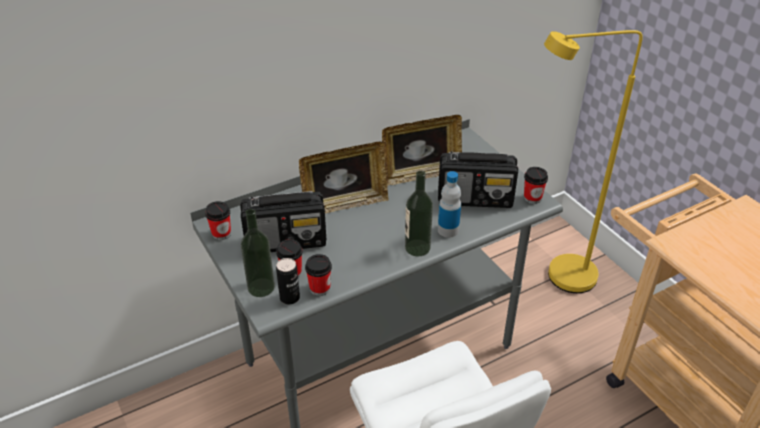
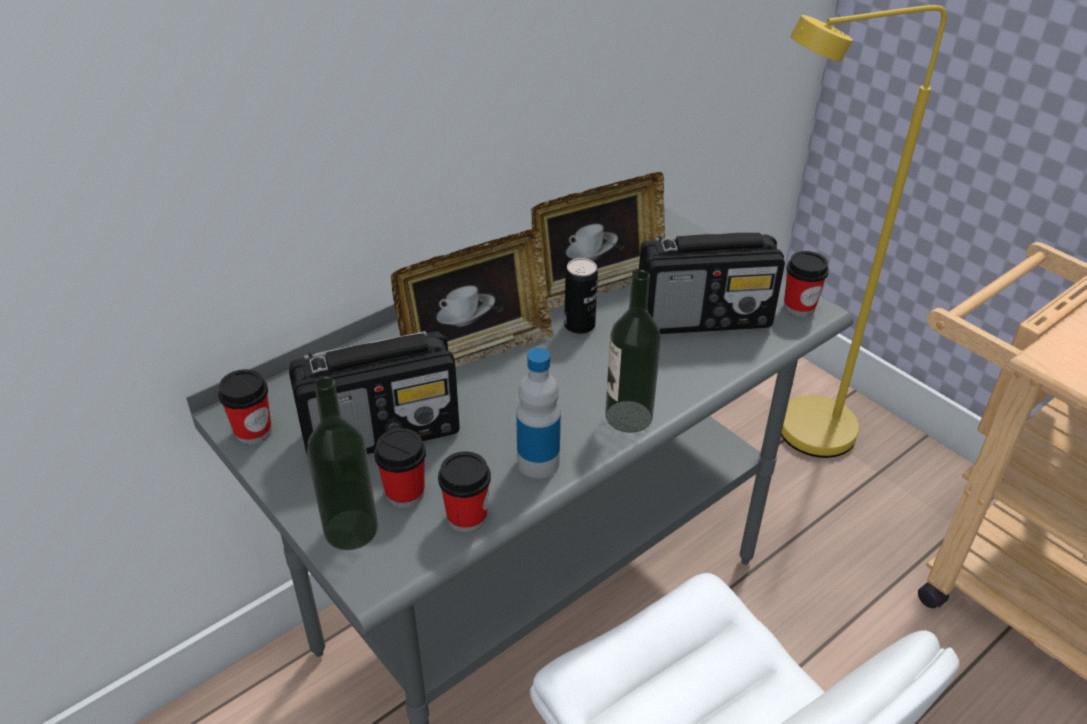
camera: 10 degrees left, 0 degrees up
can [276,258,300,304] -> can moved to [564,258,598,334]
bottle [438,171,461,238] -> bottle moved to [516,348,561,478]

